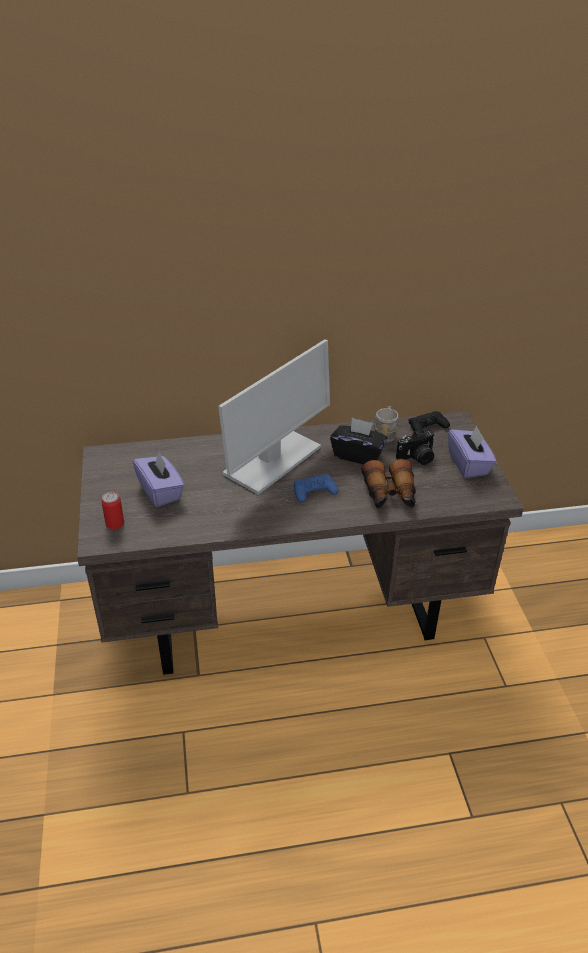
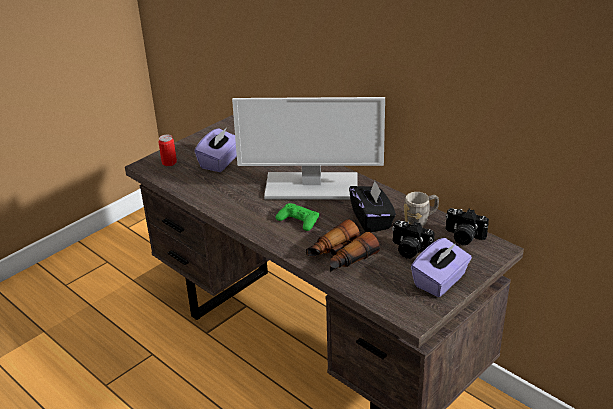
camera: 55 degrees right, 5 degrees down
blue game controller [294,474,339,502] -> green game controller [276,203,319,231]
black game controller [408,411,450,433] -> camera [445,208,489,245]

